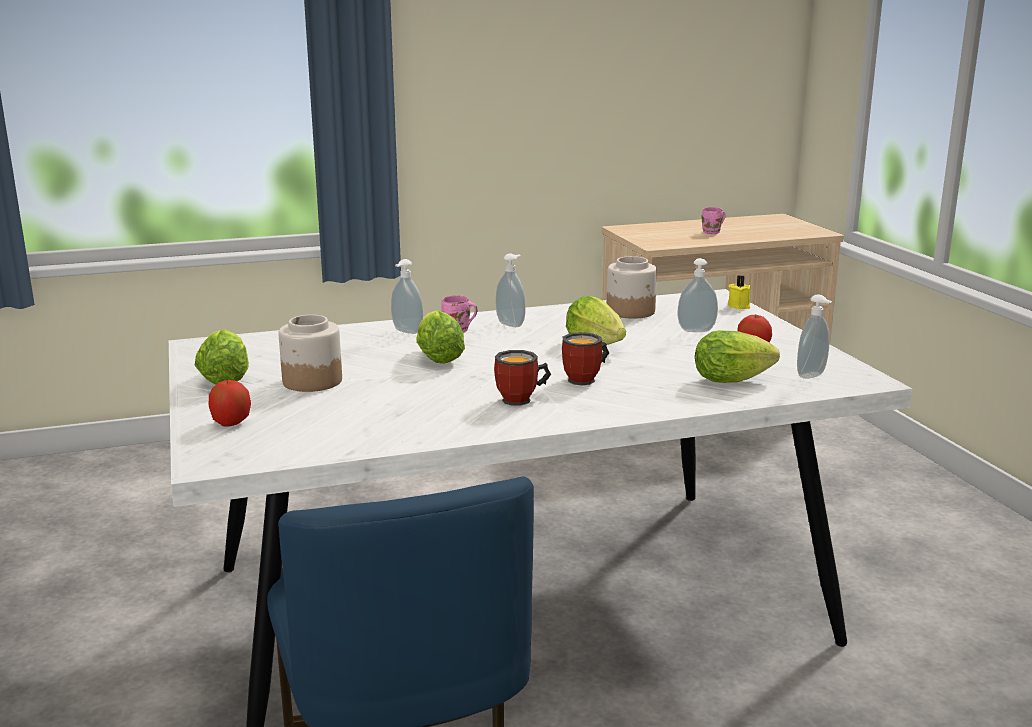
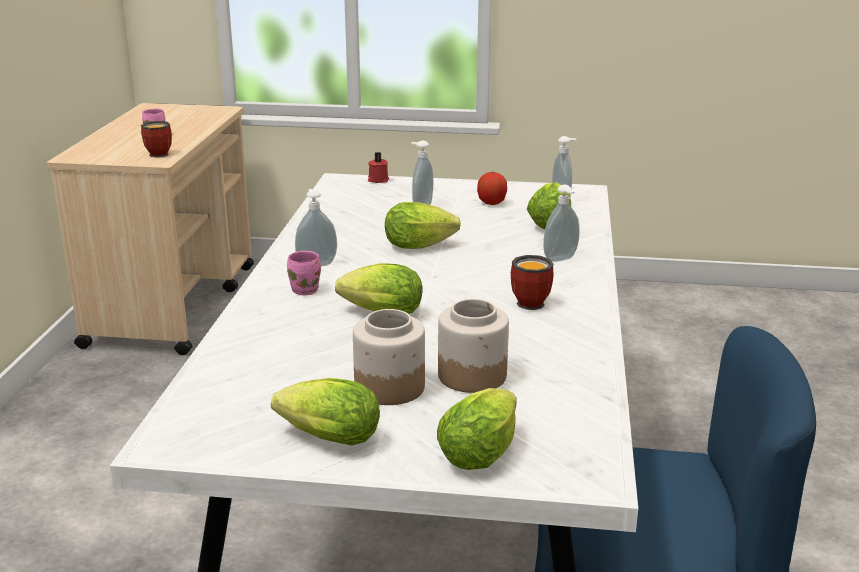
camera: 65 degrees left, 5 degrees up
apple [209,380,251,427] -> lettuce [437,388,517,470]
soap dispenser [391,259,423,334] -> soap dispenser moved to [543,184,580,262]
mug [562,332,609,385] -> mug moved to [141,121,172,158]
jar [607,256,657,319] -> jar moved to [438,299,509,393]
yellow candle [728,275,750,309] -> red candle [368,152,389,183]

